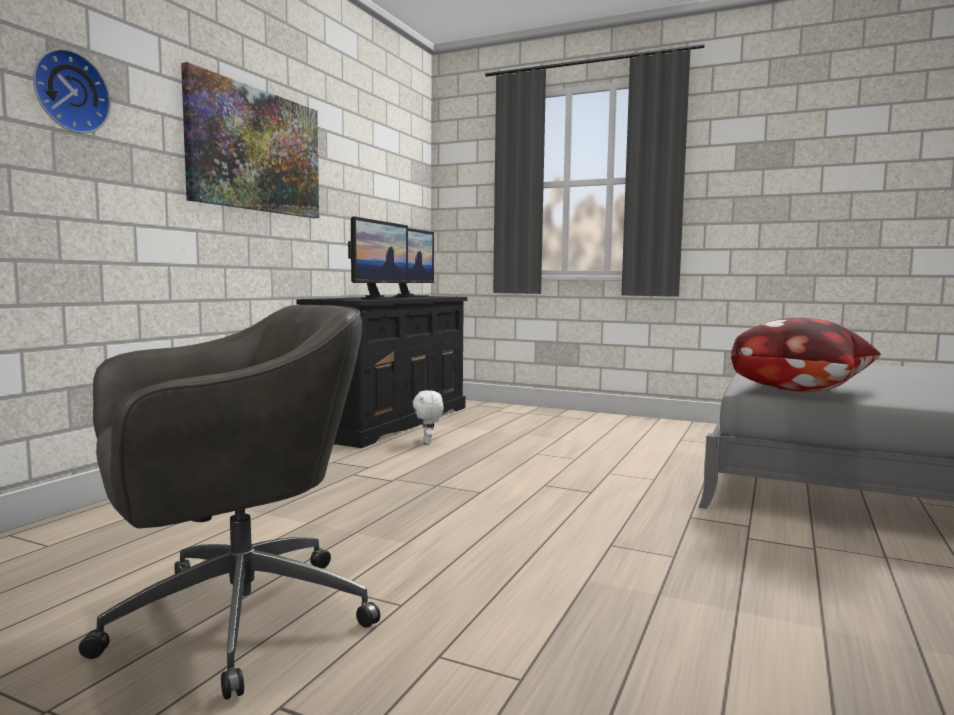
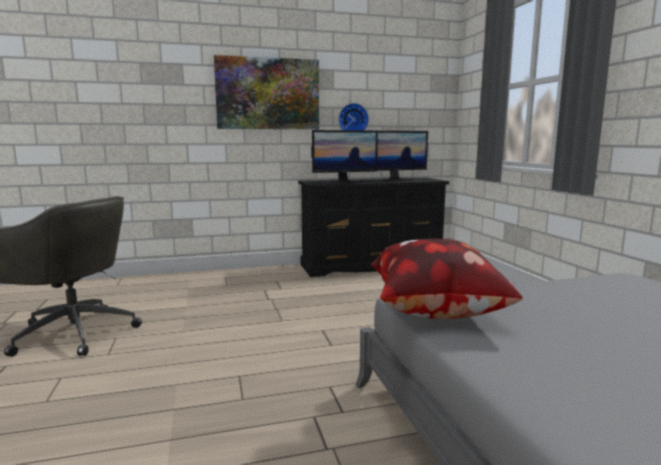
camera: 50 degrees right, 5 degrees up
wall clock [33,49,111,134] -> wall clock moved to [338,103,369,130]
white plush toy [413,390,444,444] -> none

